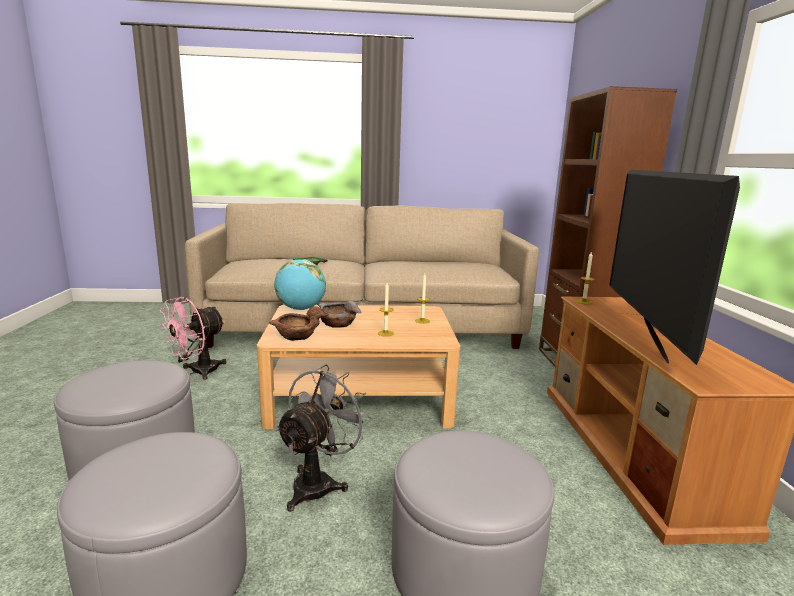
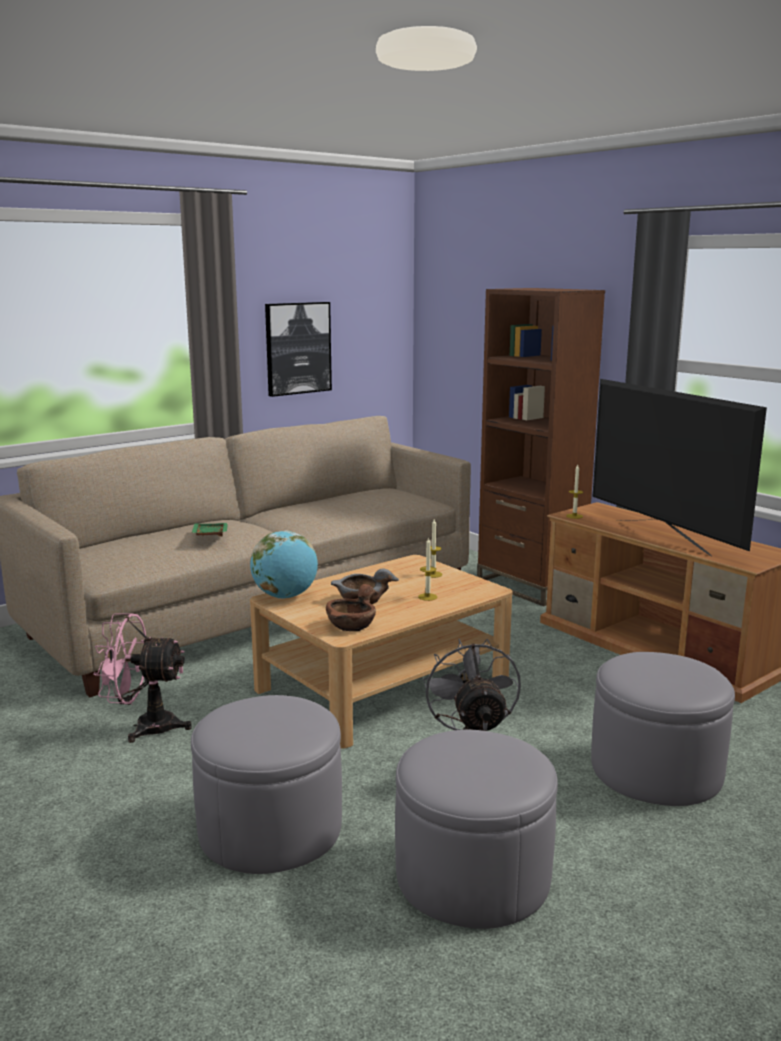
camera: 35 degrees left, 0 degrees up
pink fan [160,297,226,380] -> pink fan turned 90 degrees clockwise [93,613,192,743]
none -> picture [265,302,332,397]

